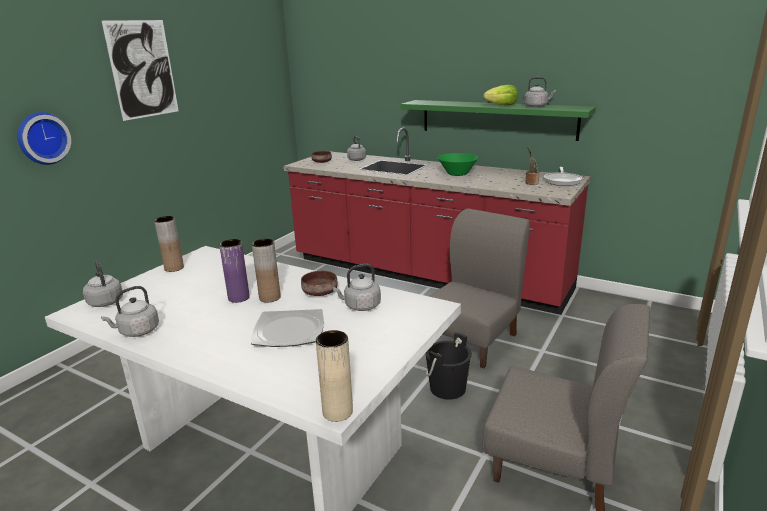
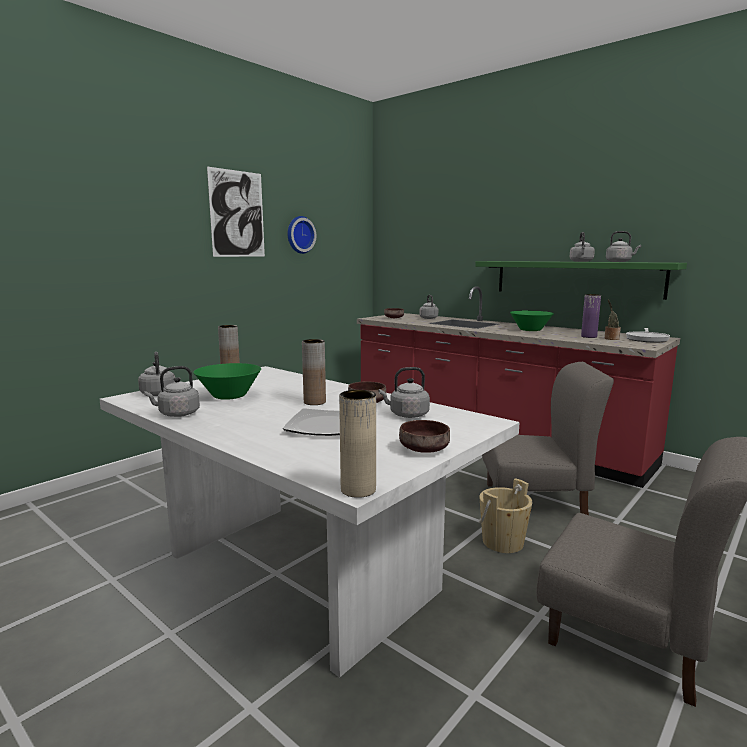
camera: 10 degrees right, 10 degrees down
wall clock [17,112,71,165] -> wall clock moved to [288,216,316,254]
purple vase [219,239,250,303] -> purple vase moved to [581,294,601,338]
black bucket [426,332,472,400] -> beige bucket [479,478,532,553]
grey chair [429,208,529,368] -> grey chair turned 45 degrees clockwise [482,362,614,515]
lettuce [483,85,518,106] -> grey kettle [570,232,595,262]
none -> green bowl [194,363,261,400]
none -> brown bowl [399,420,450,453]

